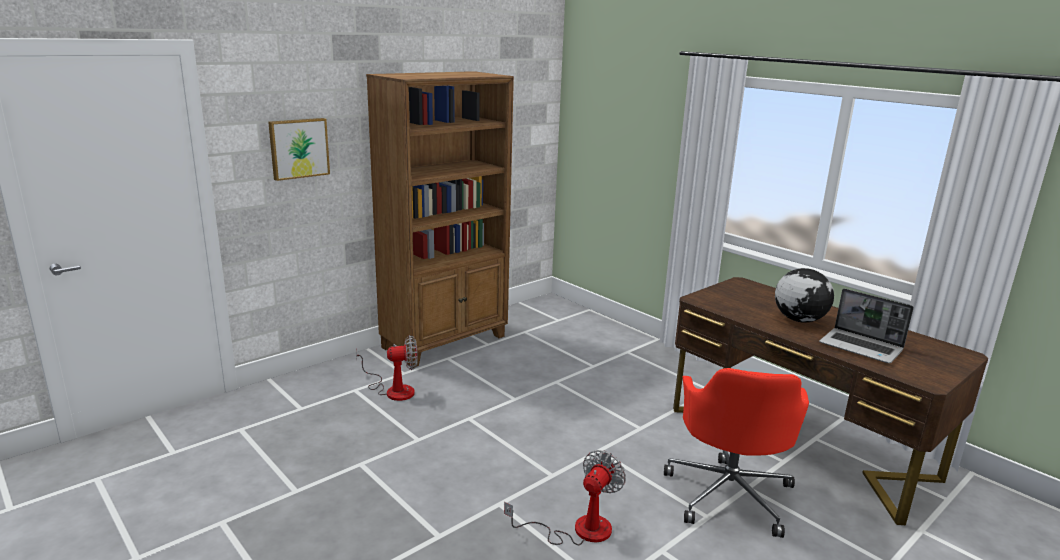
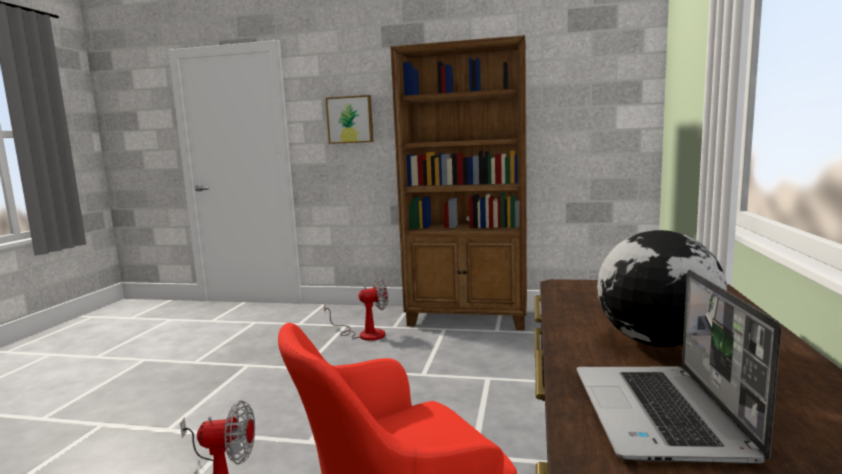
camera: 55 degrees right, 10 degrees down
fan [356,335,418,401] -> fan turned 60 degrees counterclockwise [324,278,388,341]

